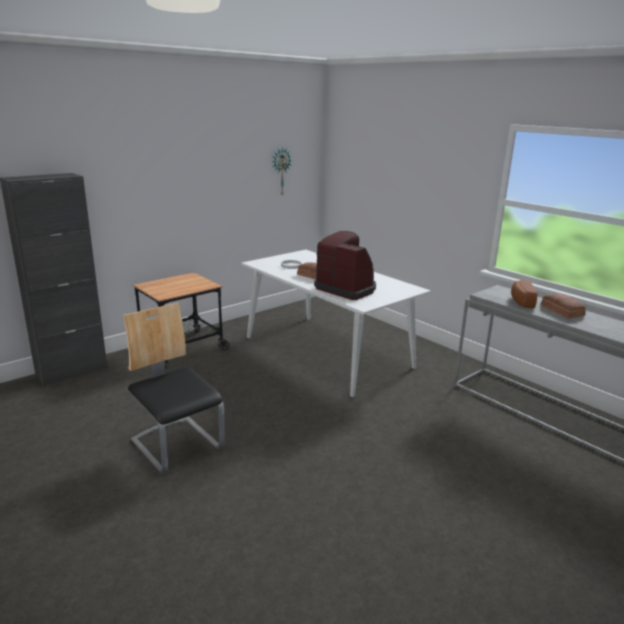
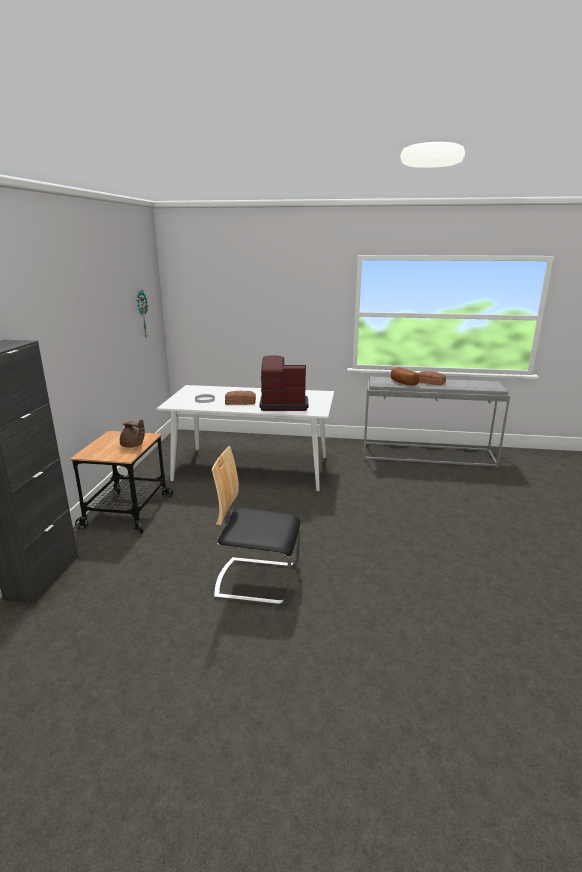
camera: 40 degrees left, 0 degrees up
none -> brown teapot [120,419,145,448]

